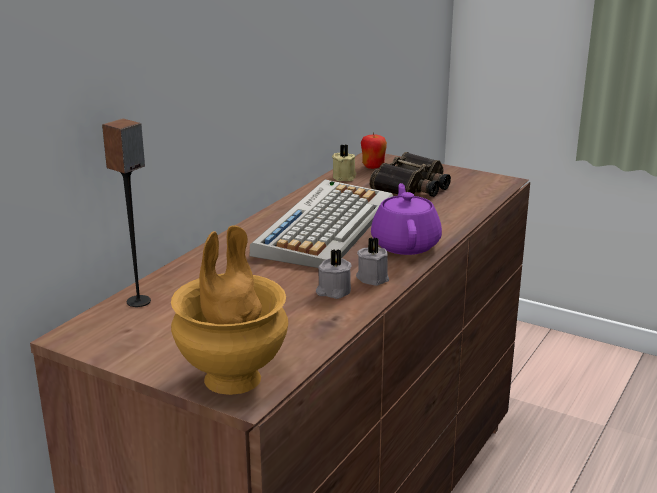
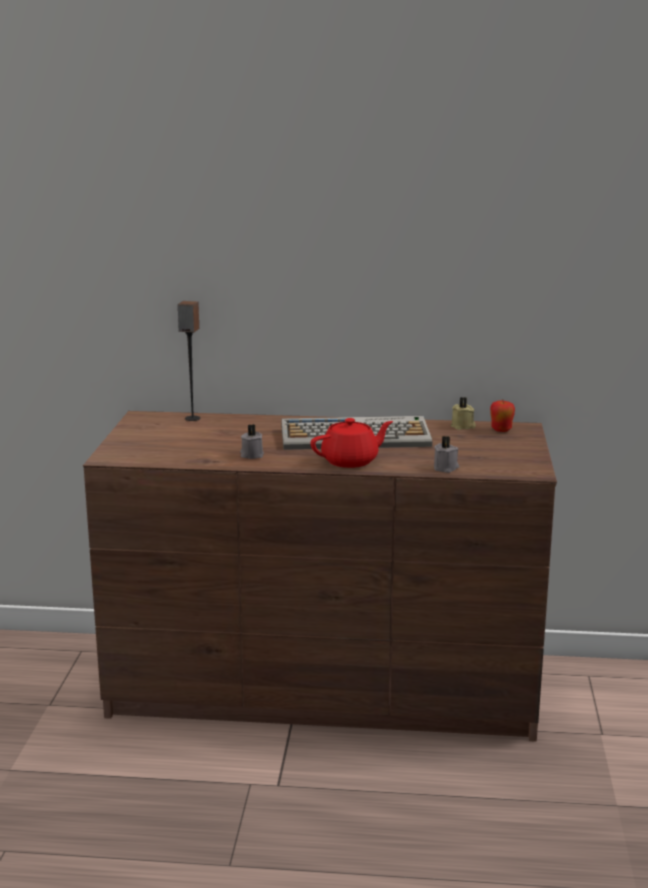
camera: 65 degrees right, 5 degrees down
brown vase [171,225,288,395] -> none
grey candle [356,237,389,286] -> grey candle moved to [434,436,459,473]
binoculars [369,152,451,197] -> none
purple teapot [371,183,442,255] -> red teapot [311,418,393,468]

